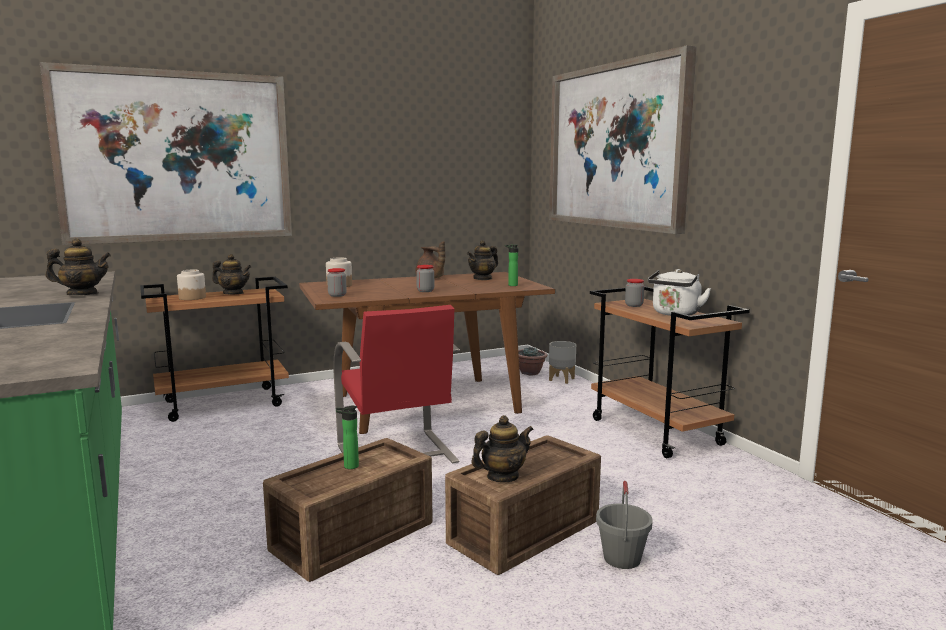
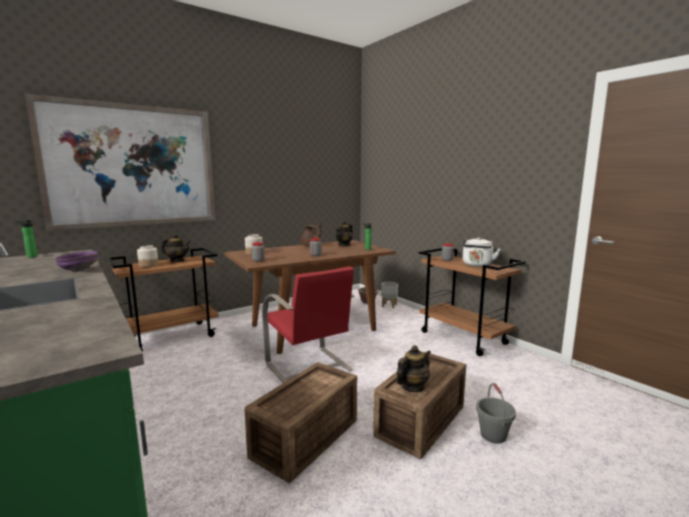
camera: 10 degrees left, 0 degrees up
teapot [46,238,111,295] -> purple bowl [55,251,99,272]
bottle [336,406,359,469] -> bottle moved to [16,220,38,258]
picture [549,45,697,234] -> none

